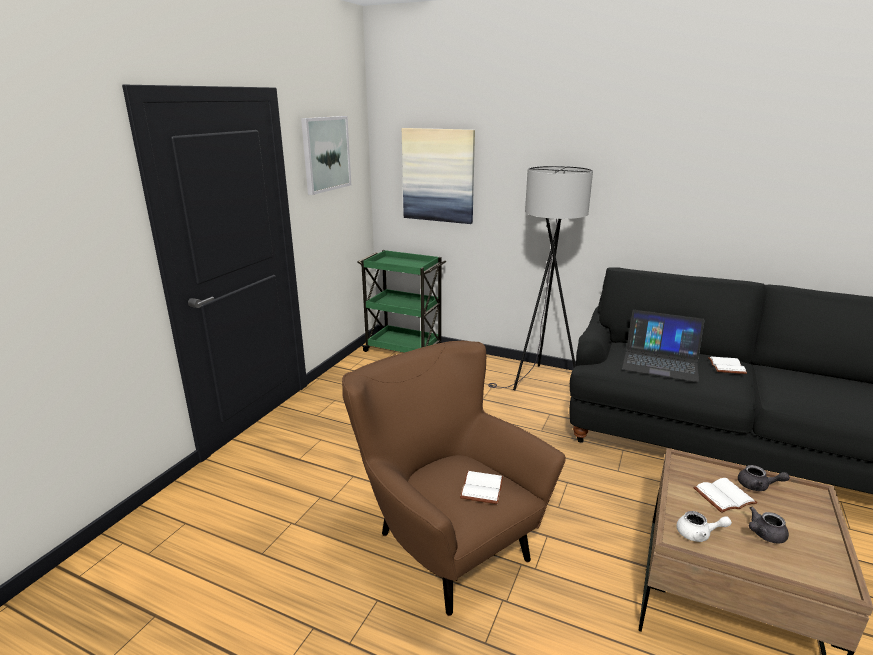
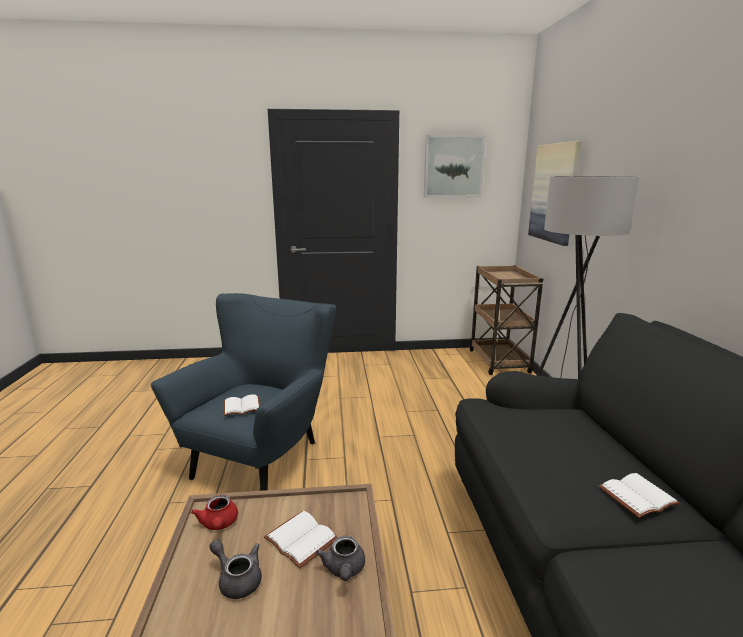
camera: 60 degrees right, 5 degrees down
brown armchair [342,341,566,616] -> blue armchair [151,293,336,491]
green cart [357,250,446,353] -> brown cart [469,265,543,375]
laptop [622,310,705,382] -> none
white teapot [676,511,732,542] -> red teapot [191,495,238,530]

